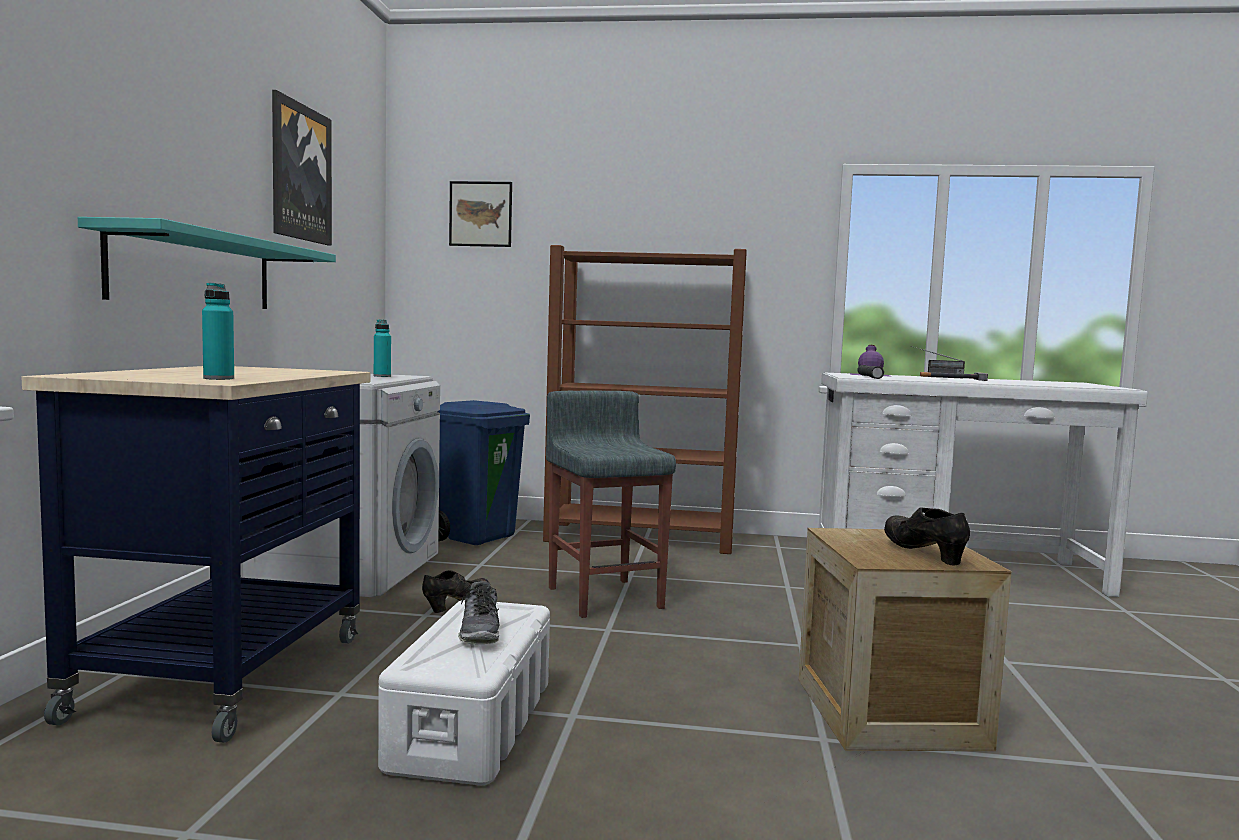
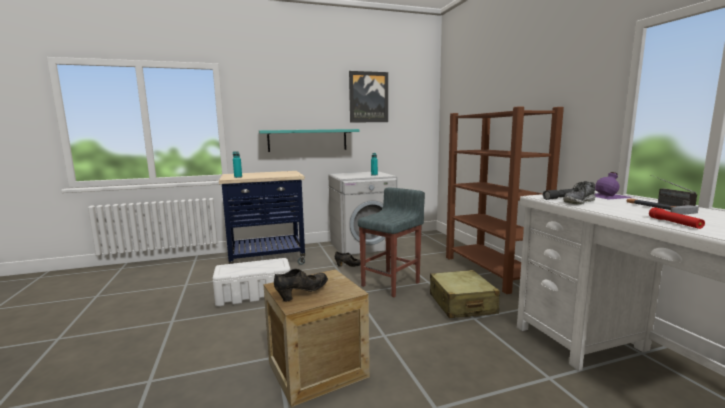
camera: 65 degrees right, 5 degrees up
blue trash can [438,400,530,545] -> none
picture [449,181,512,247] -> none
shoe [458,581,499,644] -> shoe moved to [563,181,596,205]
none -> beige suitcase [430,270,500,318]
none -> red flashlight [649,207,705,229]

